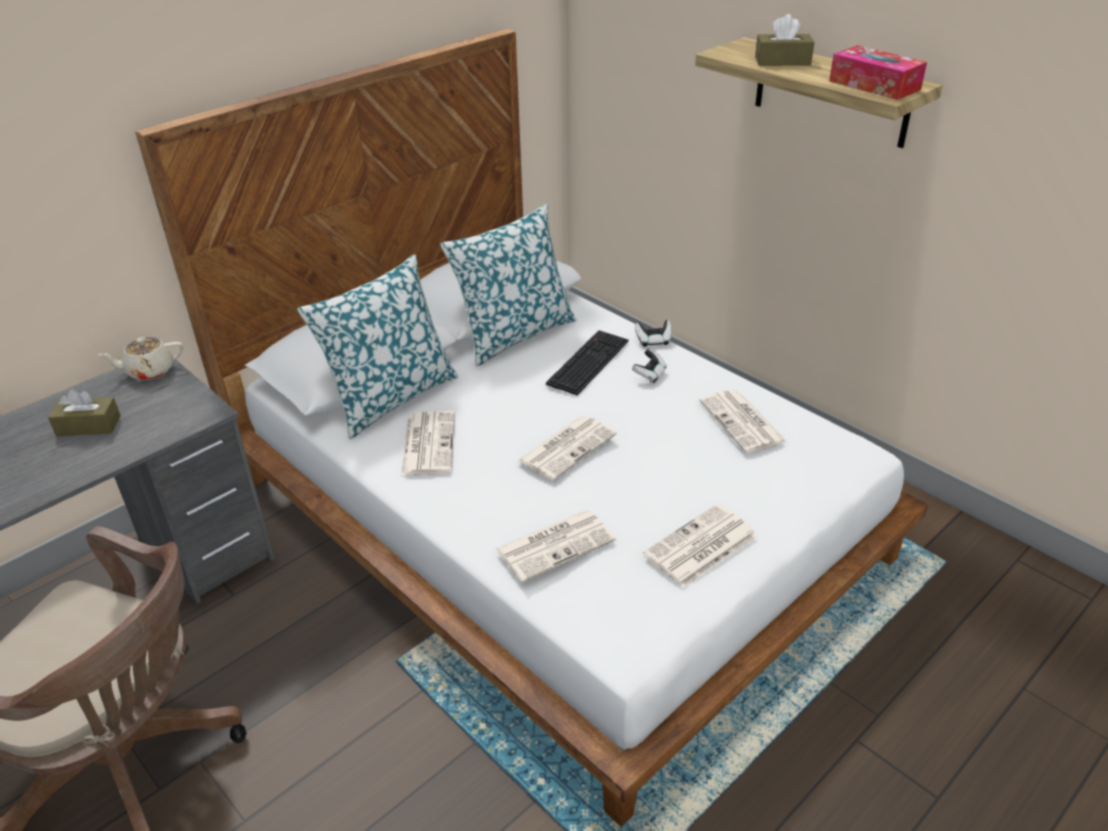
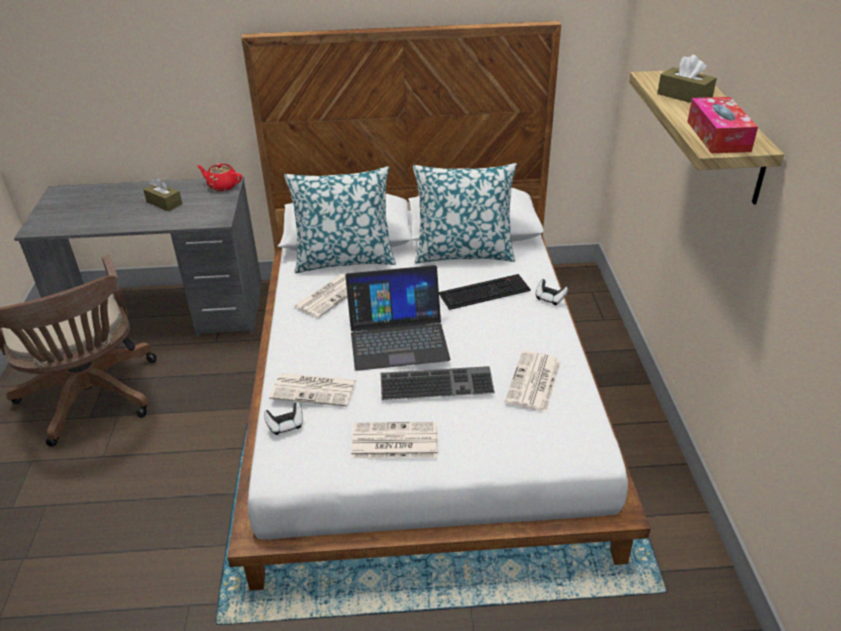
camera: 40 degrees right, 0 degrees up
beige teapot [98,336,184,380] -> red teapot [197,163,242,191]
newspaper [517,416,617,481] -> laptop [345,265,450,371]
game controller [632,349,667,383] -> game controller moved to [264,402,303,435]
none -> keyboard [381,366,495,400]

